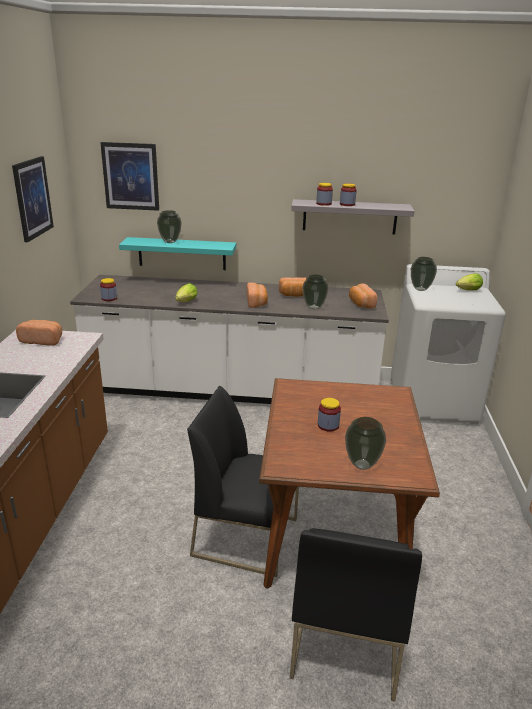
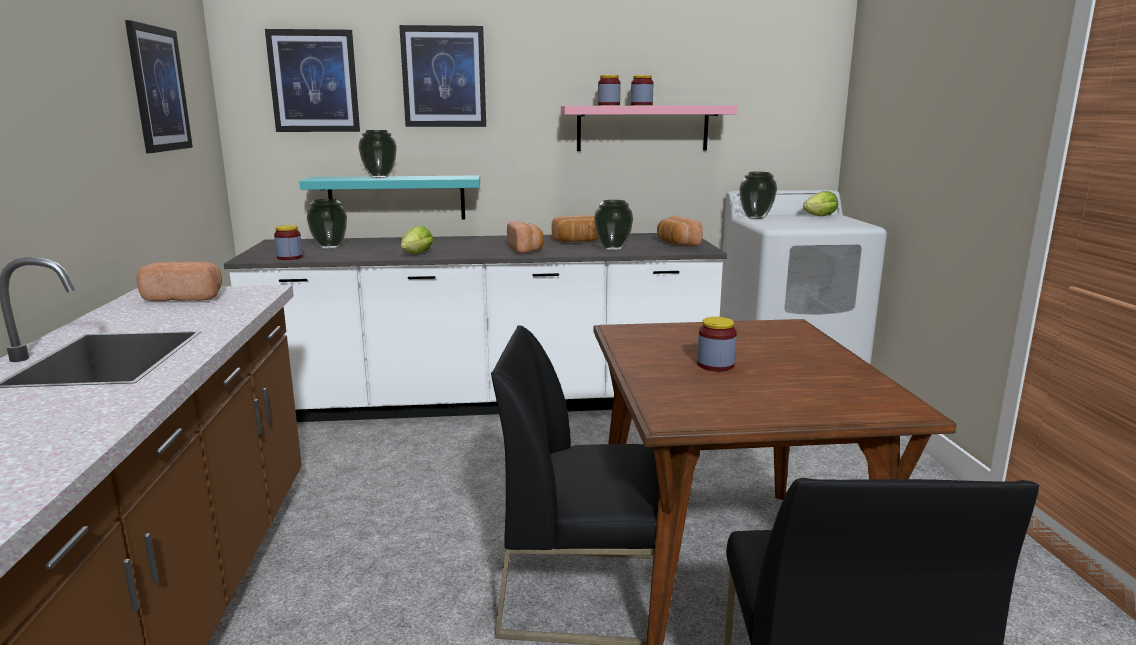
camera: 10 degrees left, 10 degrees down
grey shelf [291,199,414,235] -> pink shelf [561,106,738,151]
vase [345,417,386,470] -> vase moved to [307,199,347,249]
none -> picture [399,25,486,127]

